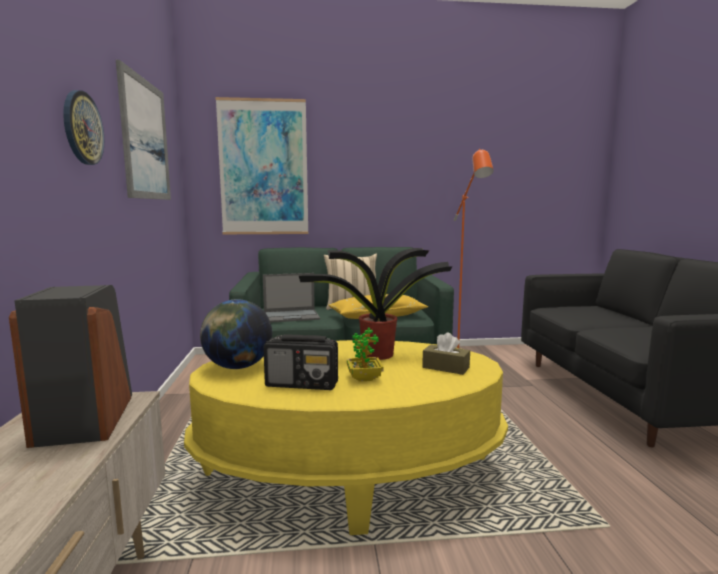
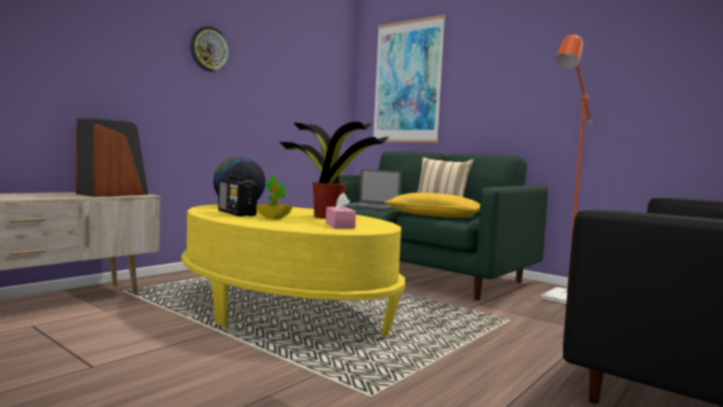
camera: 45 degrees right, 5 degrees down
picture [116,60,171,200] -> none
brown tissue box [422,332,470,375] -> pink tissue box [326,193,356,229]

